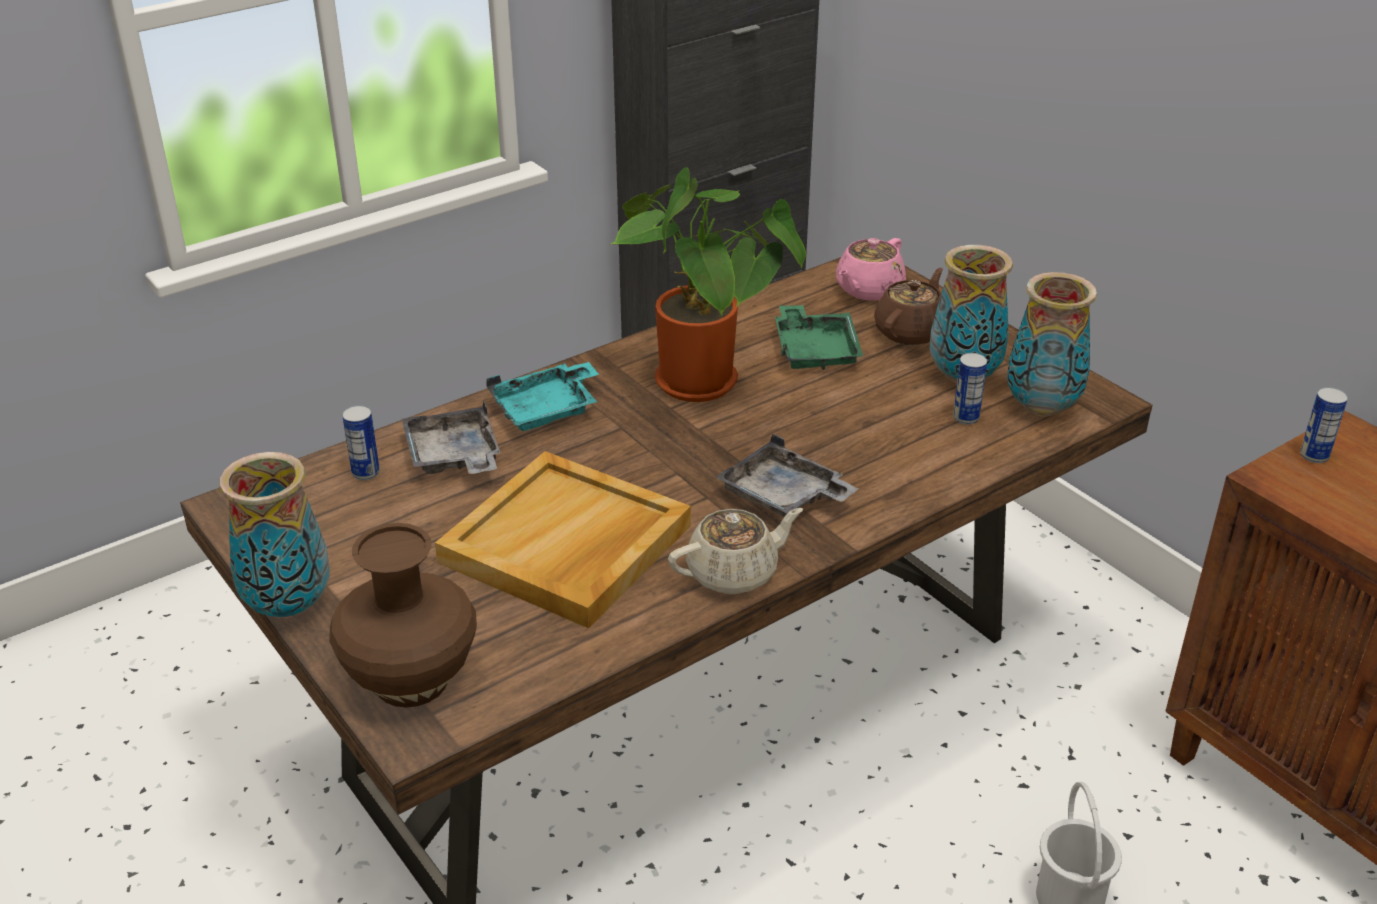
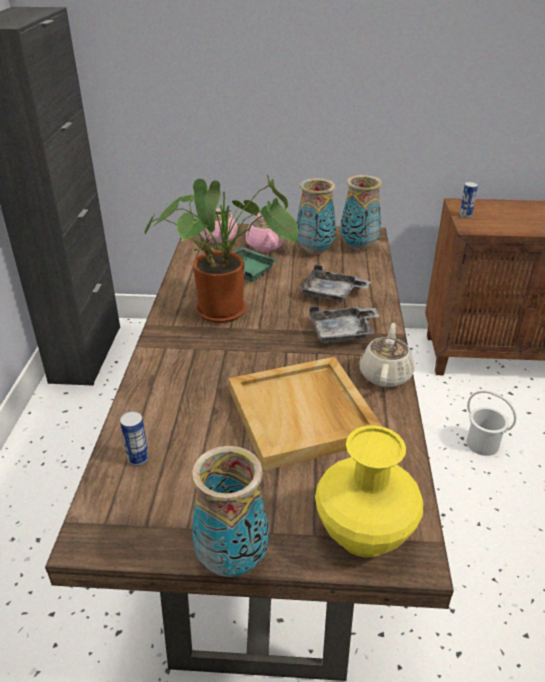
camera: 50 degrees left, 0 degrees up
brown vase [329,523,477,708] -> yellow vase [315,425,423,558]
grey tray [402,401,501,474] -> grey tray moved to [298,265,371,303]
turquoise tray [486,362,599,431] -> none
brown teapot [874,268,943,345] -> pink teapot [245,213,285,252]
can [953,353,987,425] -> none

